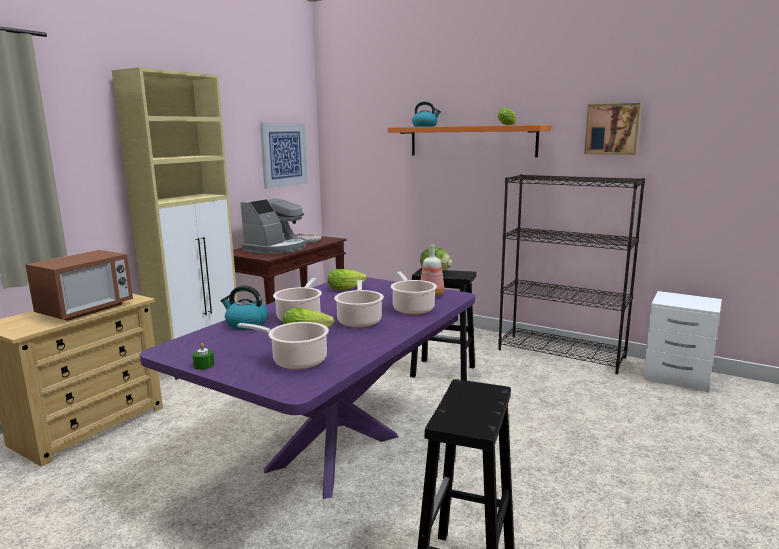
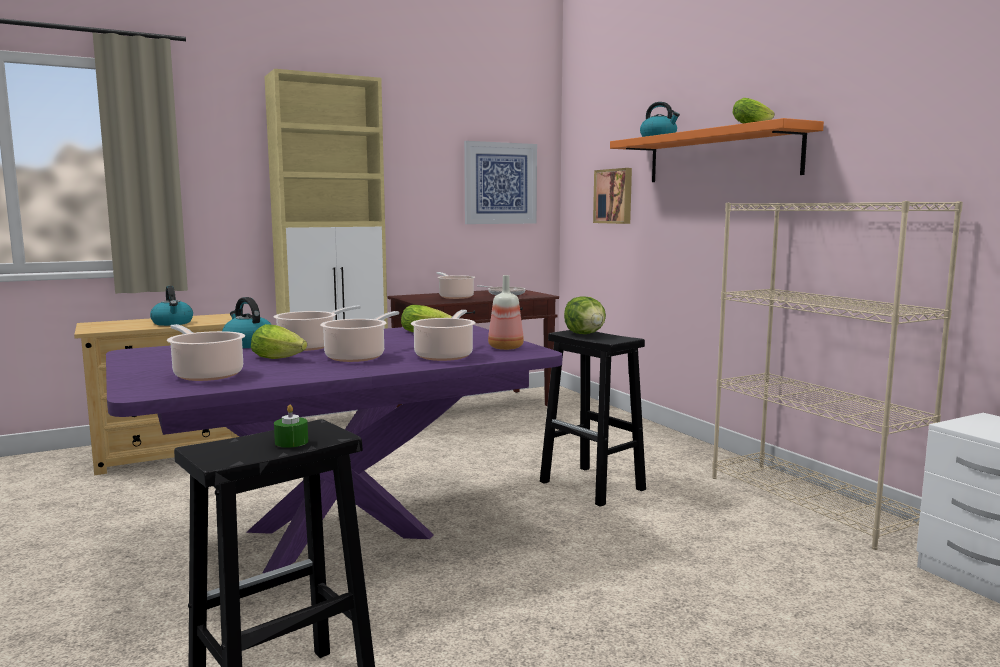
camera: 30 degrees right, 5 degrees down
microwave [25,250,133,321] -> kettle [150,286,193,326]
green candle [192,343,215,370] -> green candle moved to [274,405,308,448]
coffee machine [240,197,307,254] -> cooking pot [437,272,475,299]
black bookcase [498,174,645,374] -> beige bookcase [712,201,963,550]
picture [584,103,641,155] -> picture moved to [593,168,632,224]

